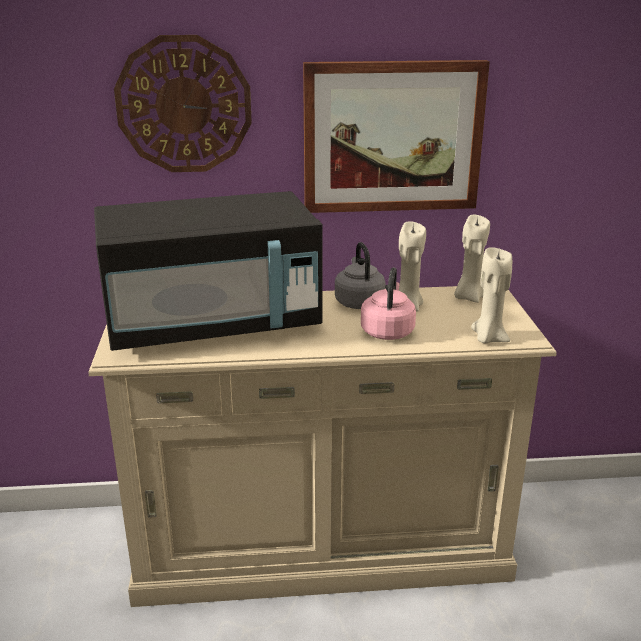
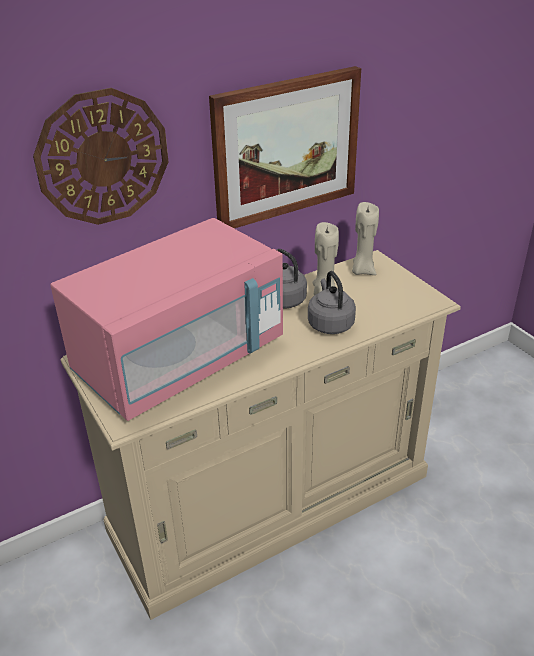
camera: 25 degrees left, 10 degrees up
black microwave [94,191,323,351] -> pink microwave [50,218,283,421]
pink kettle [361,267,416,340] -> grey kettle [308,271,356,334]
beige candle [471,247,512,343] -> none

